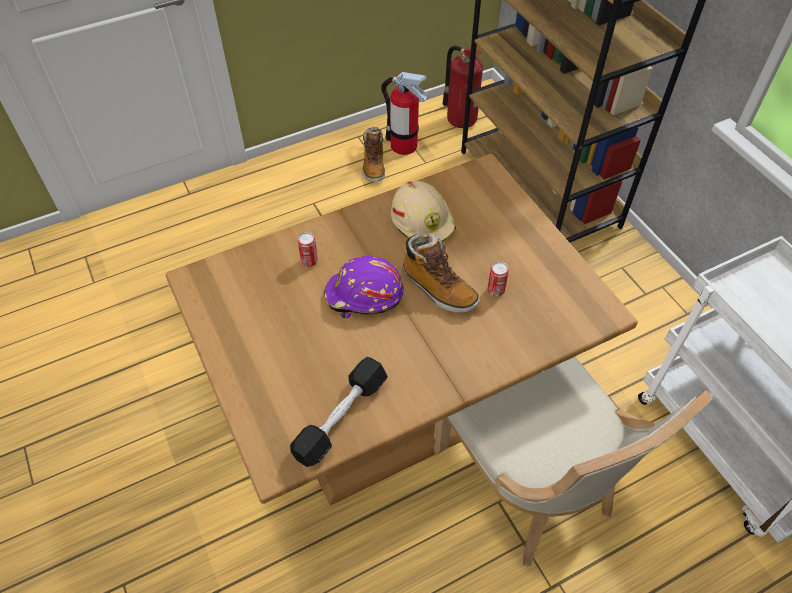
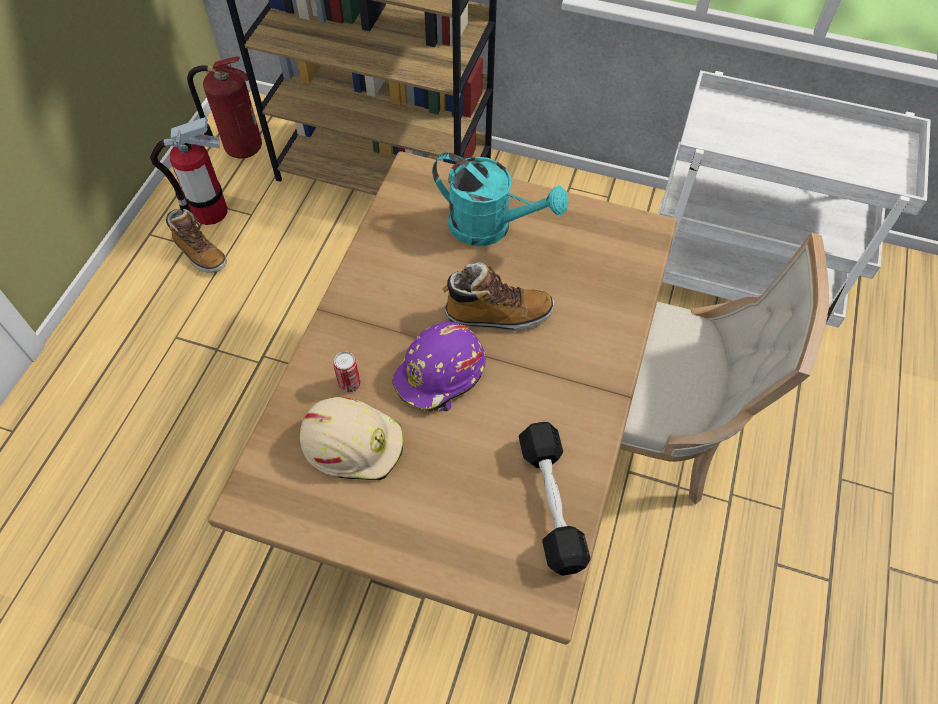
camera: 45 degrees left, 5 degrees up
beige hard hat [391,181,456,243] -> beige hard hat moved to [300,397,404,481]
can [487,262,509,297] -> none
none -> turquoise watering can [432,153,568,246]

